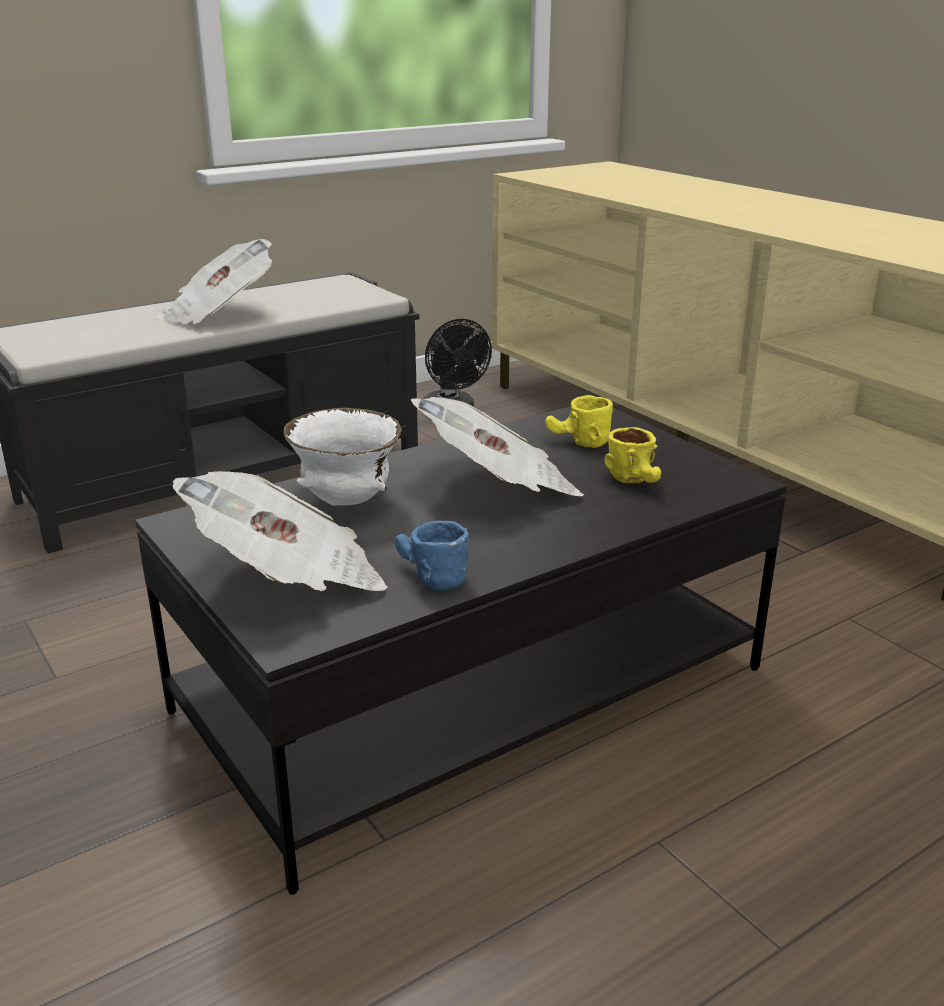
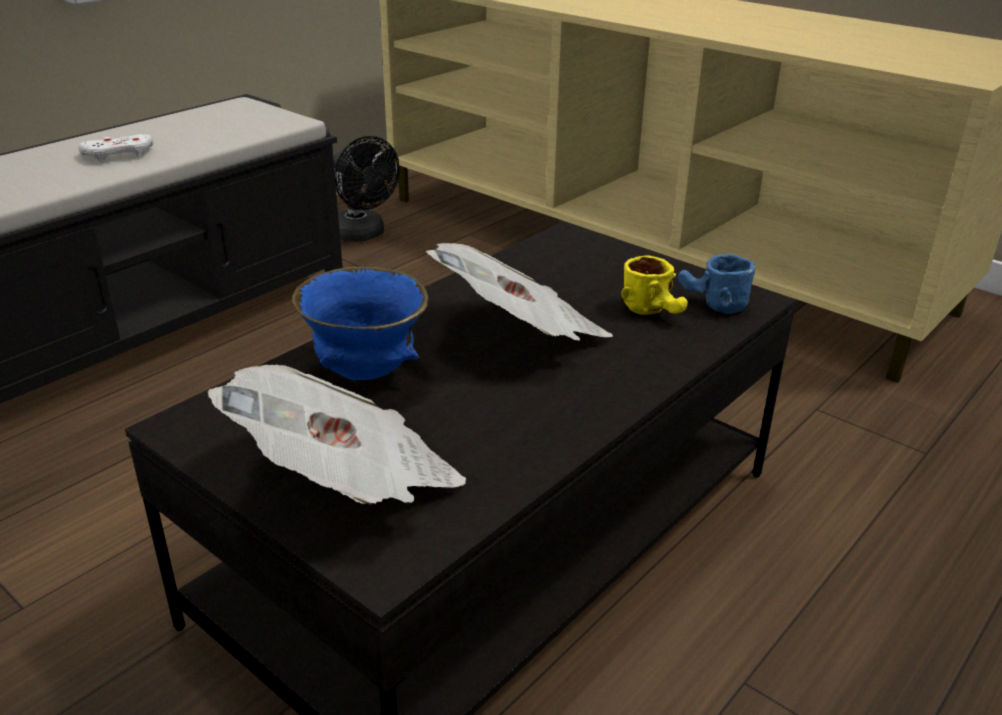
camera: 15 degrees left, 5 degrees up
newspaper [156,239,272,324] -> white game controller [78,134,153,163]
white bowl [283,408,401,505] -> blue bowl [292,267,428,381]
blue mug [395,521,469,591] -> blue mug moved to [678,254,755,314]
yellow mug [545,395,613,448] -> none

